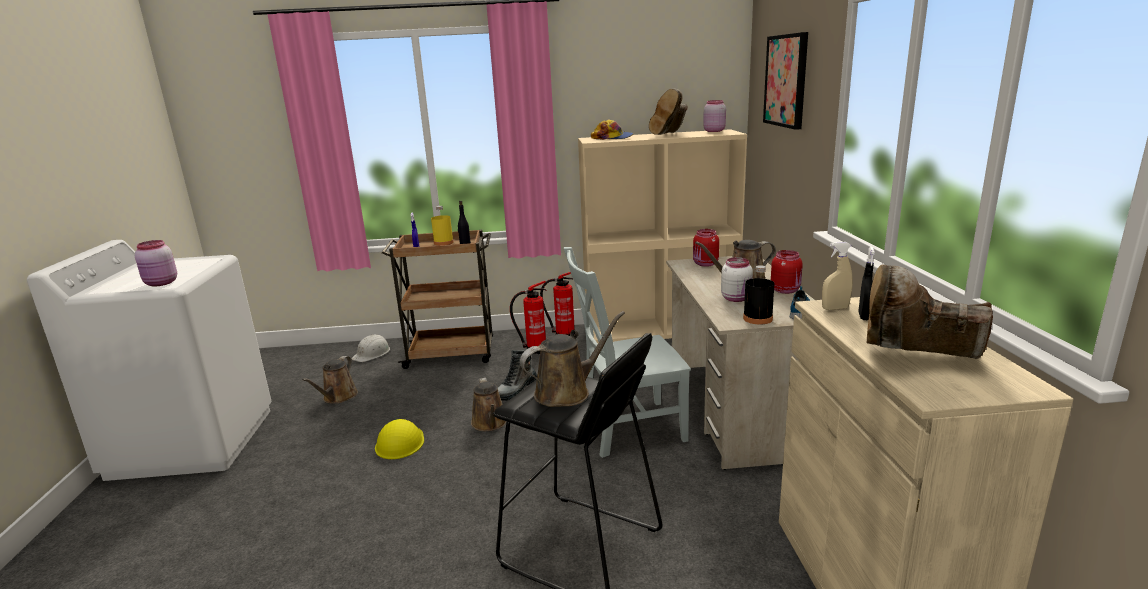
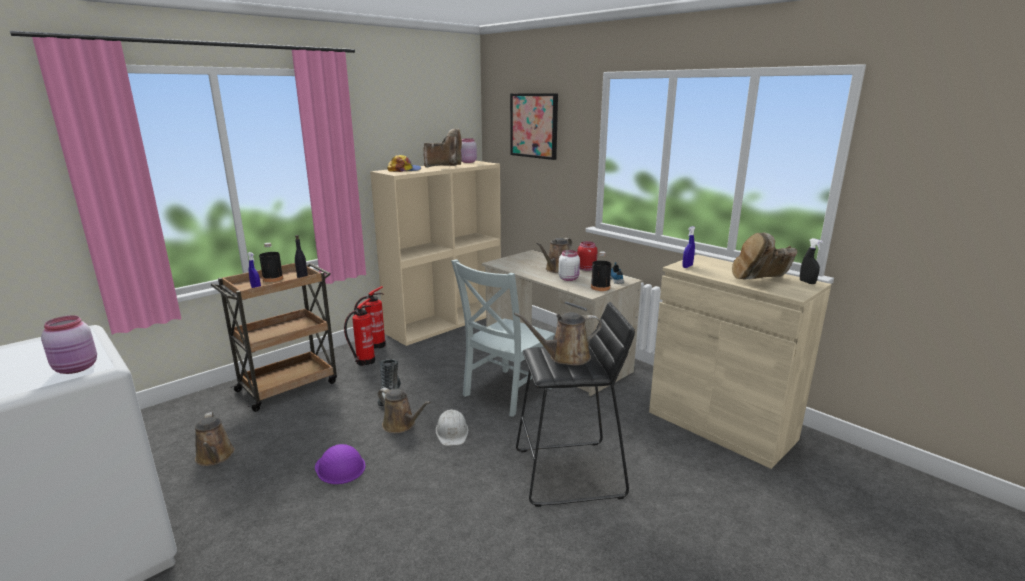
camera: 40 degrees left, 0 degrees up
white hard hat [351,335,390,362] -> white hard hat moved to [436,409,469,446]
yellow hard hat [375,419,424,459] -> purple hard hat [315,444,366,484]
yellow bottle [431,206,454,246] -> black bottle [259,243,283,282]
brown watering can [520,311,625,407] -> brown watering can turned 120 degrees counterclockwise [514,312,602,366]
brown boot [649,89,688,135] -> brown boot turned 90 degrees counterclockwise [423,128,462,167]
red jar [693,229,719,267] -> none
beige spray bottle [822,242,853,310] -> blue spray bottle [682,226,695,268]
black spray bottle [858,247,875,320] -> black spray bottle moved to [800,238,823,284]

